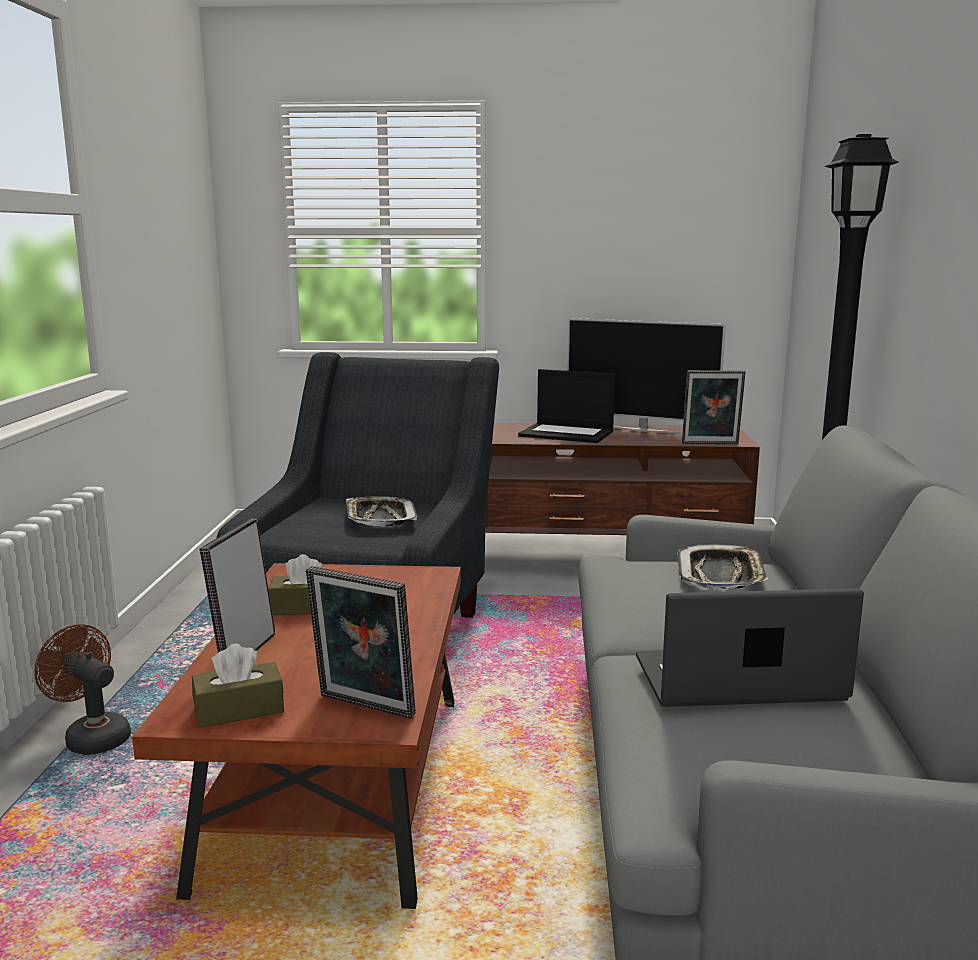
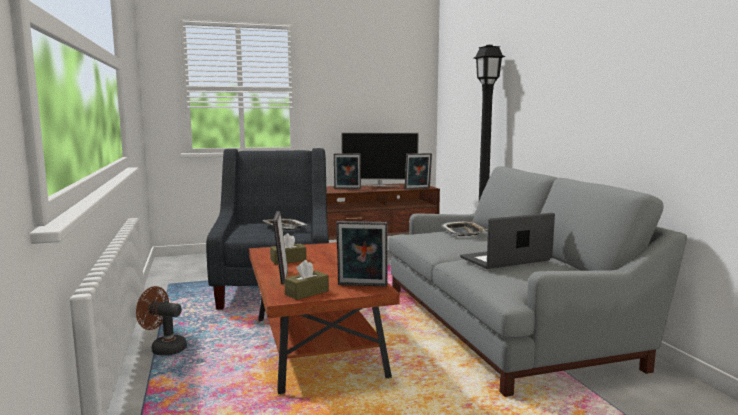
camera: 20 degrees left, 5 degrees down
laptop [518,369,615,443] -> picture frame [334,153,361,189]

